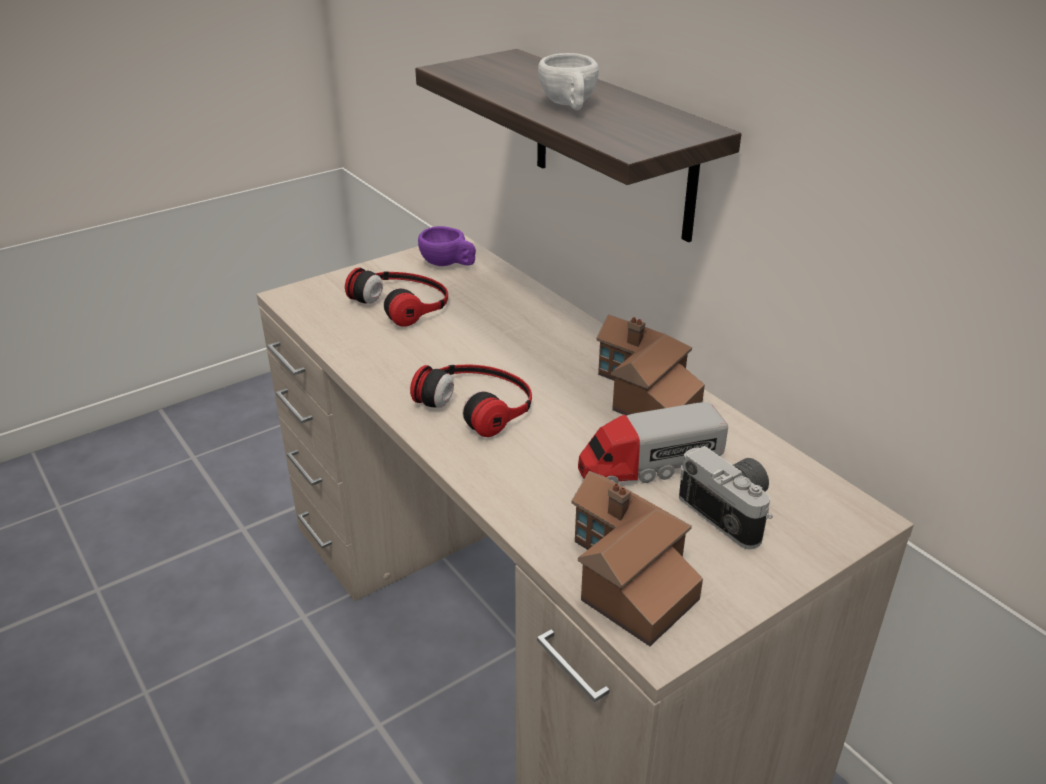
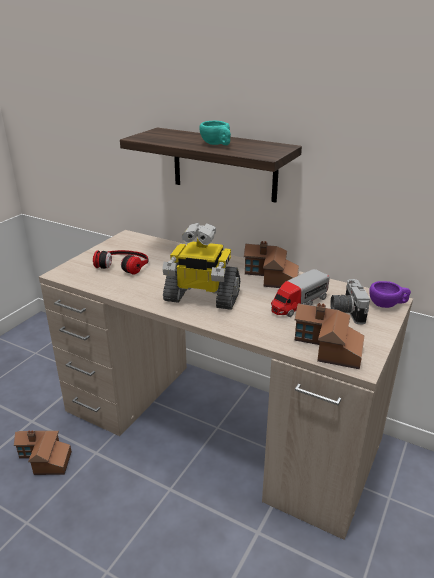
camera: 25 degrees left, 5 degrees down
headphones [410,365,532,437] -> toy robot [162,223,240,310]
purple cup [418,226,476,266] -> purple cup moved to [369,281,411,308]
white cup [538,53,599,111] -> turquoise cup [199,121,231,145]
camera [679,446,773,549] -> camera turned 120 degrees counterclockwise [330,279,370,325]
none -> toy house [14,431,72,475]

